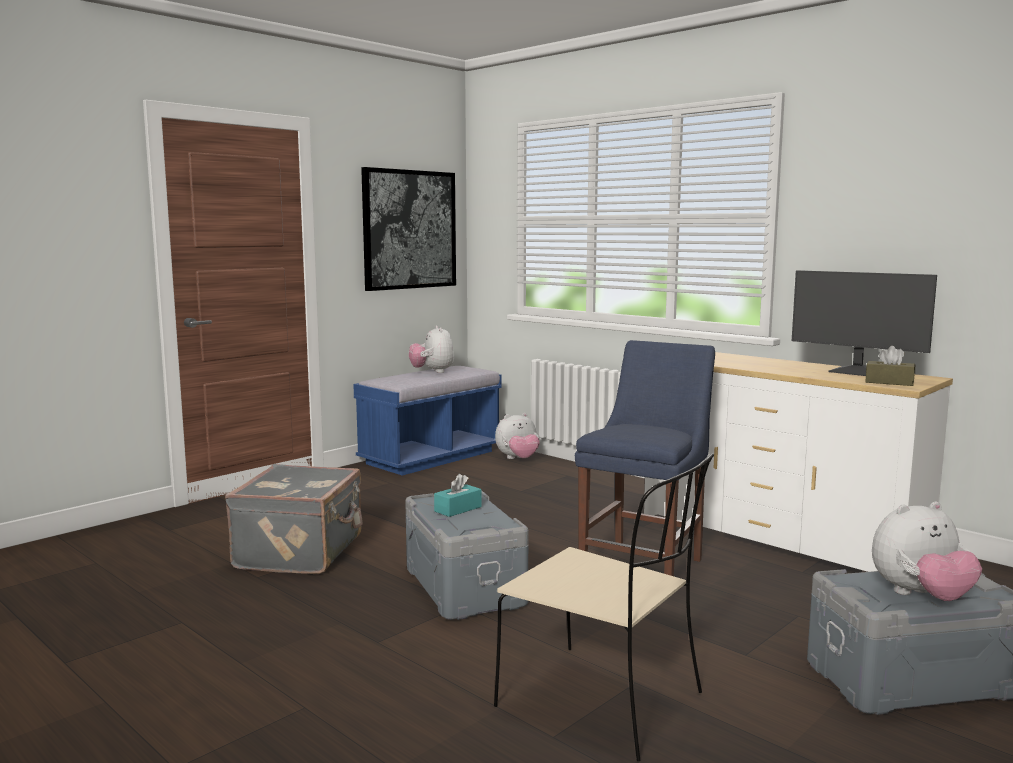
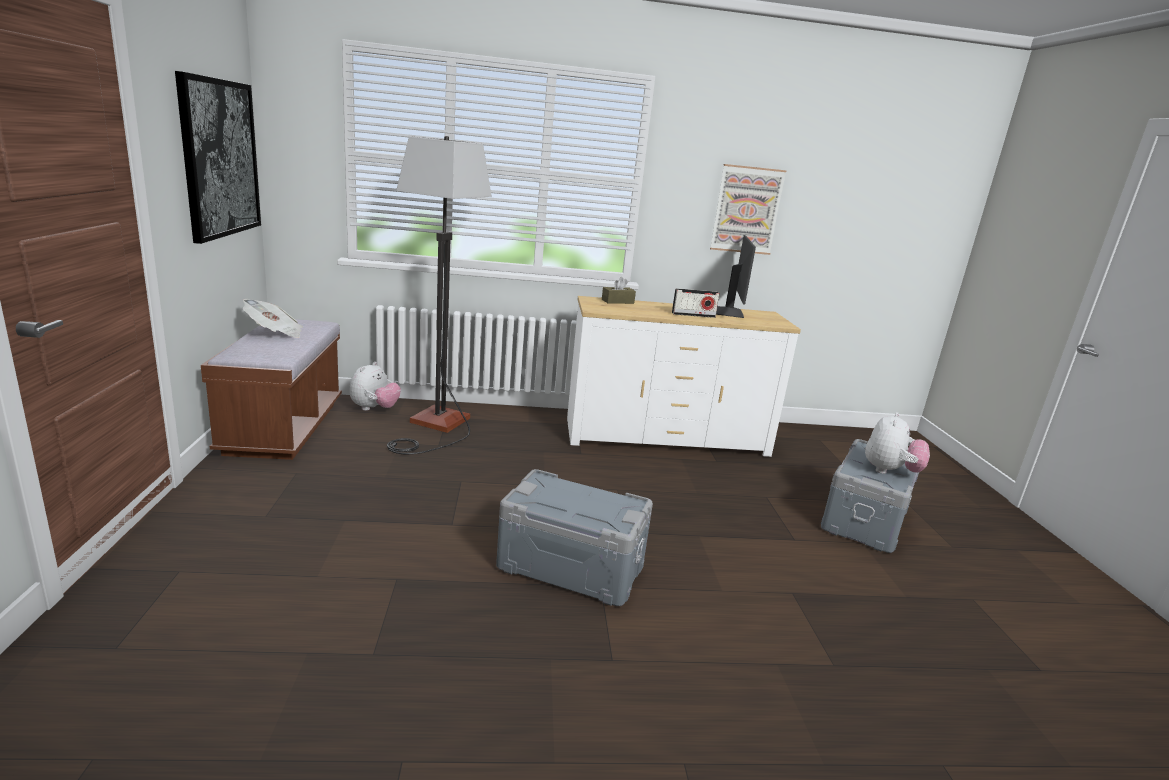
camera: 50 degrees left, 10 degrees up
grey suitcase [225,464,363,574] -> none
blue bench [353,366,502,476] -> brown bench [201,319,342,460]
plush toy [409,326,454,373] -> newspaper [243,299,303,338]
turquoise tissue box [434,474,482,517] -> none
beige chair [494,454,714,761] -> none
blue chair [575,340,715,576] -> none
monitor [792,270,937,376] -> monitor turned 75 degrees counterclockwise [716,235,756,318]
brown tissue box [865,346,915,386] -> brown tissue box moved to [602,277,636,304]
none -> floor lamp [387,136,492,454]
none -> radio [672,288,720,318]
none -> picture [710,164,787,255]

